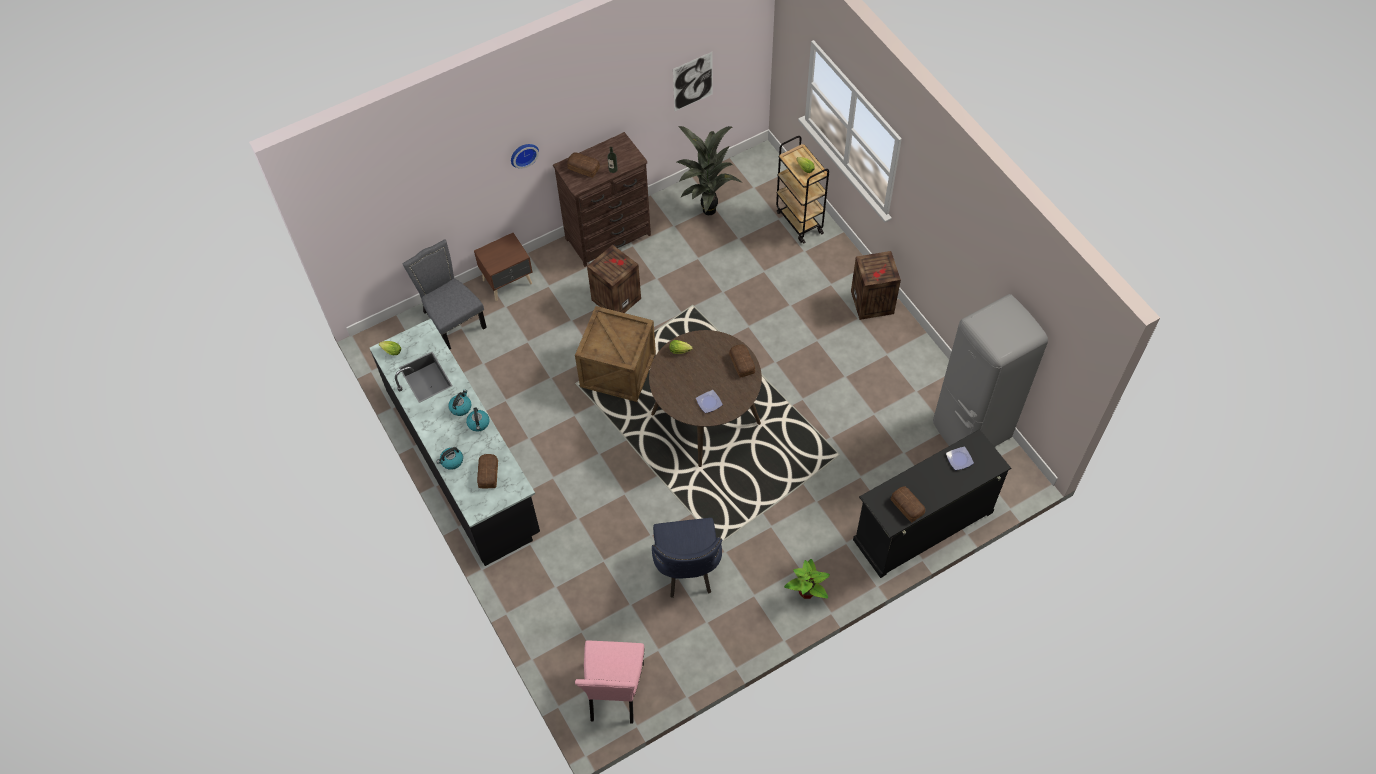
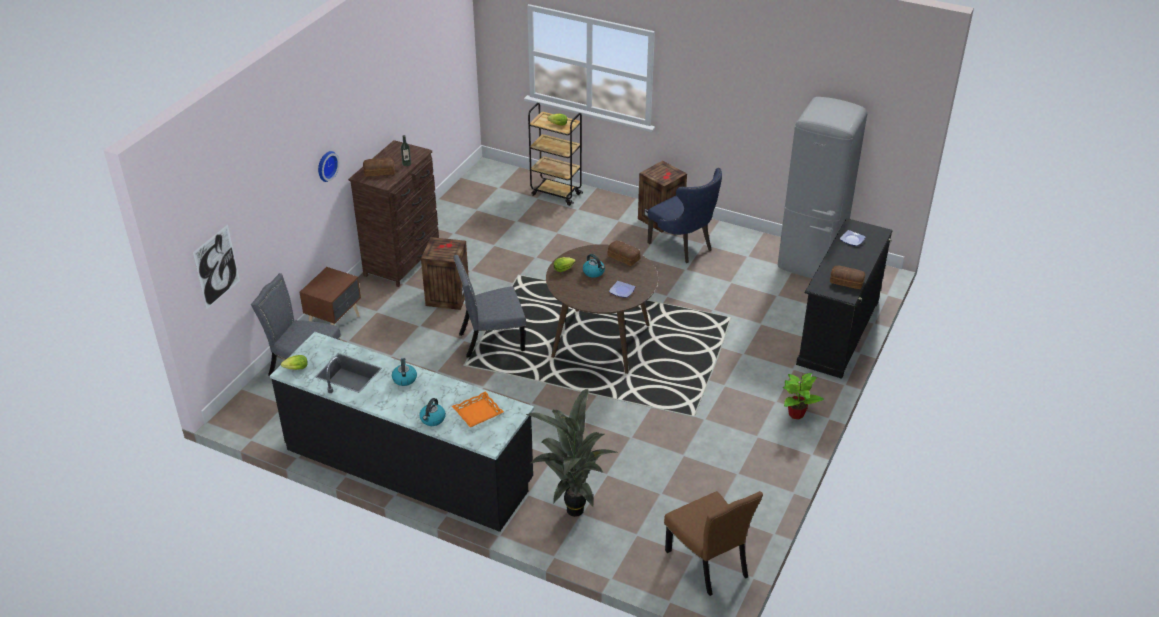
camera: 35 degrees left, 20 degrees down
kettle [466,407,490,432] -> kettle moved to [583,254,605,278]
bread [477,454,498,488] -> orange tray [452,391,504,427]
crate [575,306,656,402] -> grey chair [454,255,526,358]
pink chair [575,640,645,724] -> brown chair [664,491,763,596]
blue chair [652,518,722,598] -> blue chair moved to [648,168,722,263]
picture [673,51,713,112] -> picture moved to [193,225,240,309]
potted plant [677,126,741,215] -> potted plant moved to [526,389,617,517]

